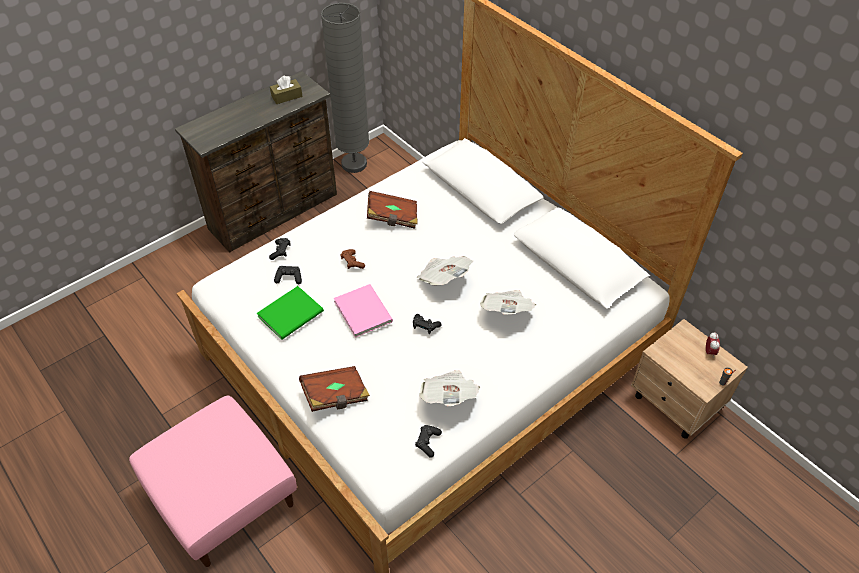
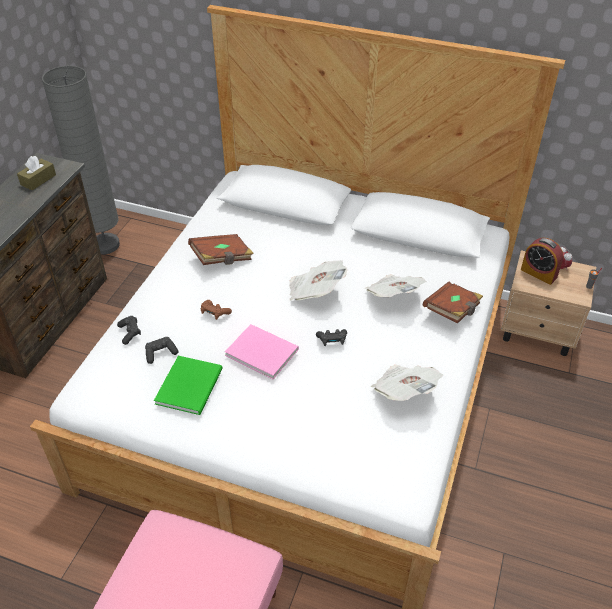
camera: 30 degrees left, 5 degrees down
brown book [299,366,370,412] -> brown book moved to [423,282,483,323]
black game controller [415,425,442,458] -> none
none -> alarm clock [521,238,563,285]

